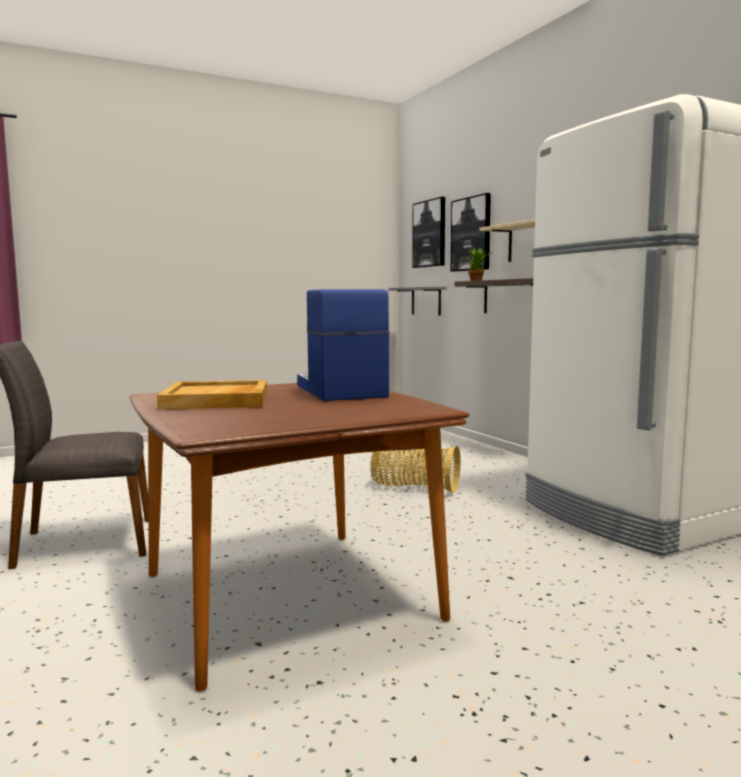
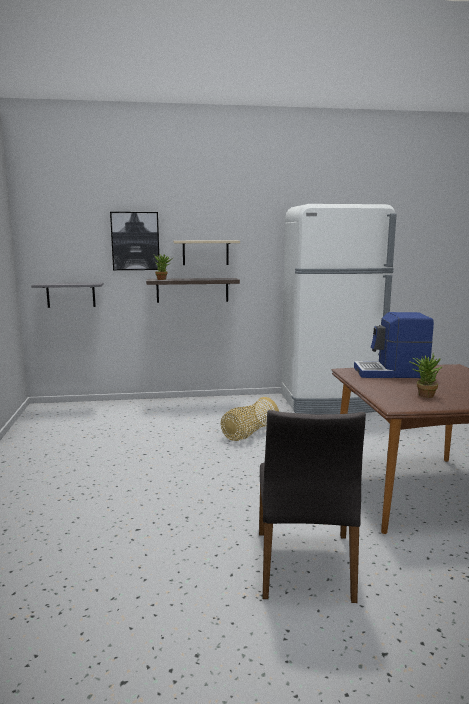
camera: 70 degrees left, 5 degrees up
beige tray [157,380,267,410] -> potted plant [409,353,443,398]
picture [412,197,445,268] -> none

